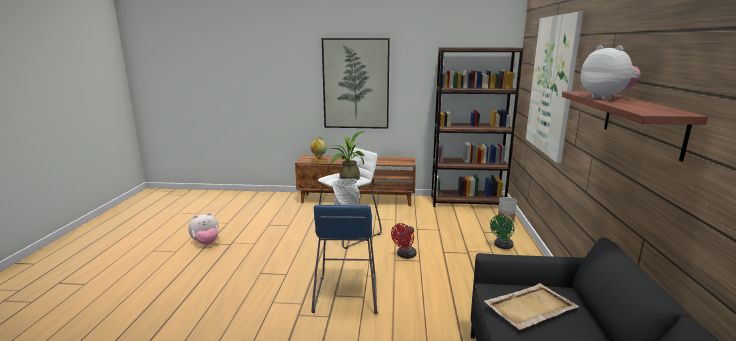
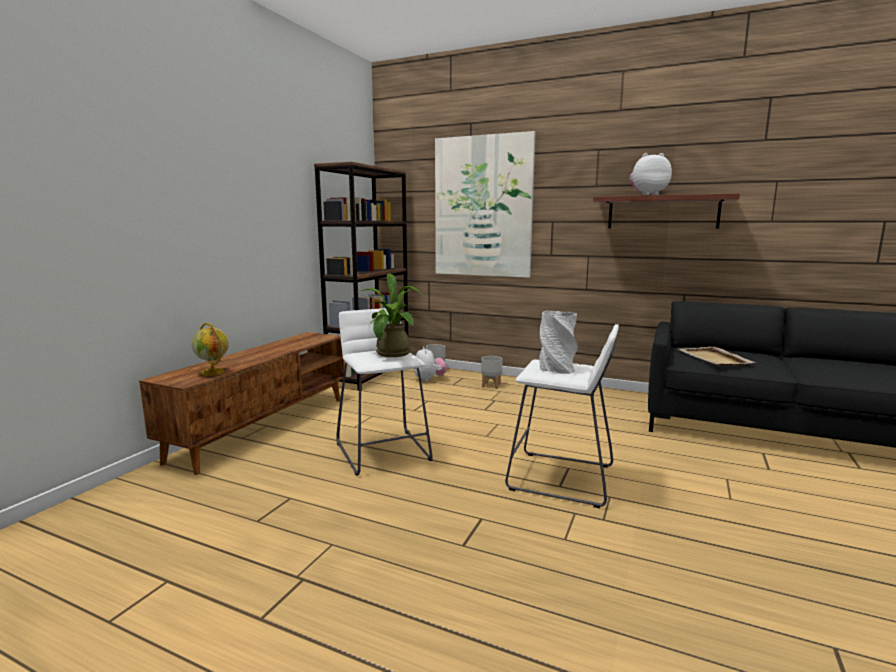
camera: 70 degrees left, 5 degrees down
plush toy [188,213,219,245] -> plush toy moved to [414,347,447,382]
blue stool [311,205,377,314] -> white stool [505,324,619,508]
picture [322,38,390,129] -> none
red fan [391,223,417,259] -> none
green fan [490,215,514,249] -> grey planter [481,356,502,389]

